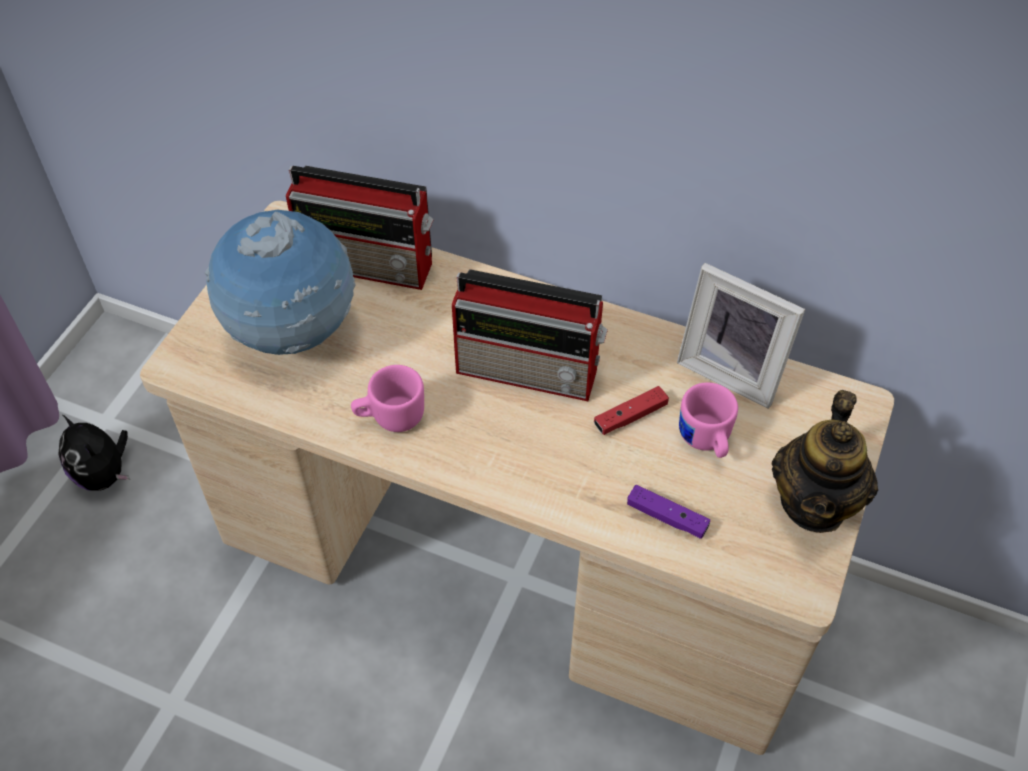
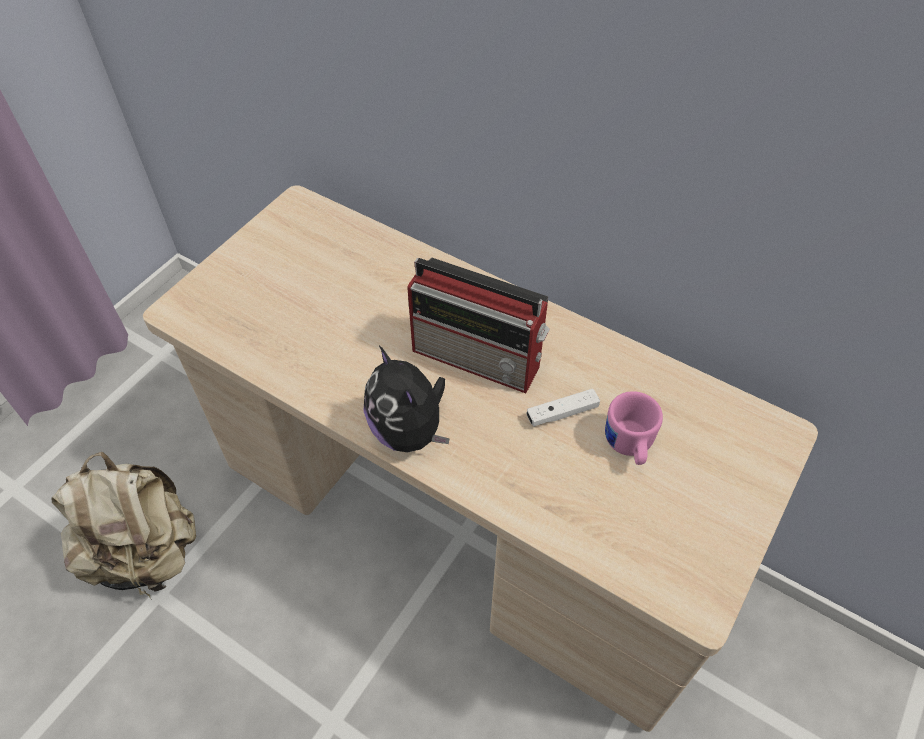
camera: 10 degrees right, 0 degrees up
plush toy [58,415,130,491] -> plush toy moved to [363,346,449,452]
globe [205,210,356,355] -> none
radio [286,166,433,290] -> none
pink mug [351,365,424,432] -> none
red game controller [594,386,669,435] -> white game controller [527,389,600,427]
purple game controller [627,485,710,539] -> none
picture frame [677,263,805,409] -> none
teapot [772,390,878,533] -> none
none -> beige backpack [51,452,196,599]

